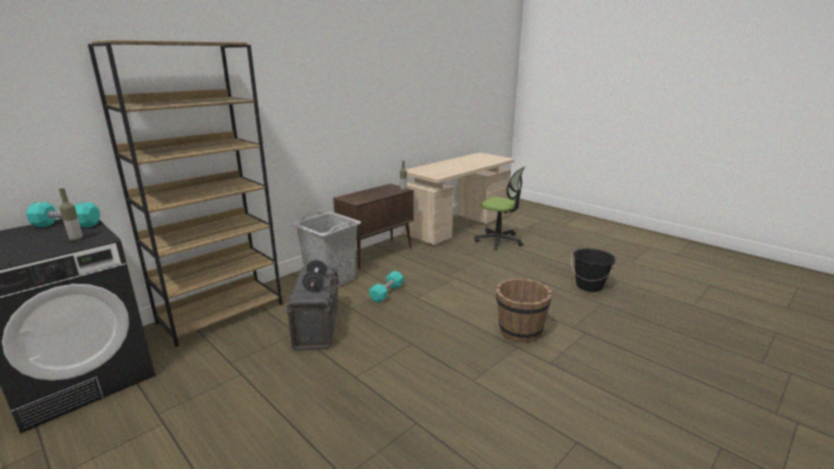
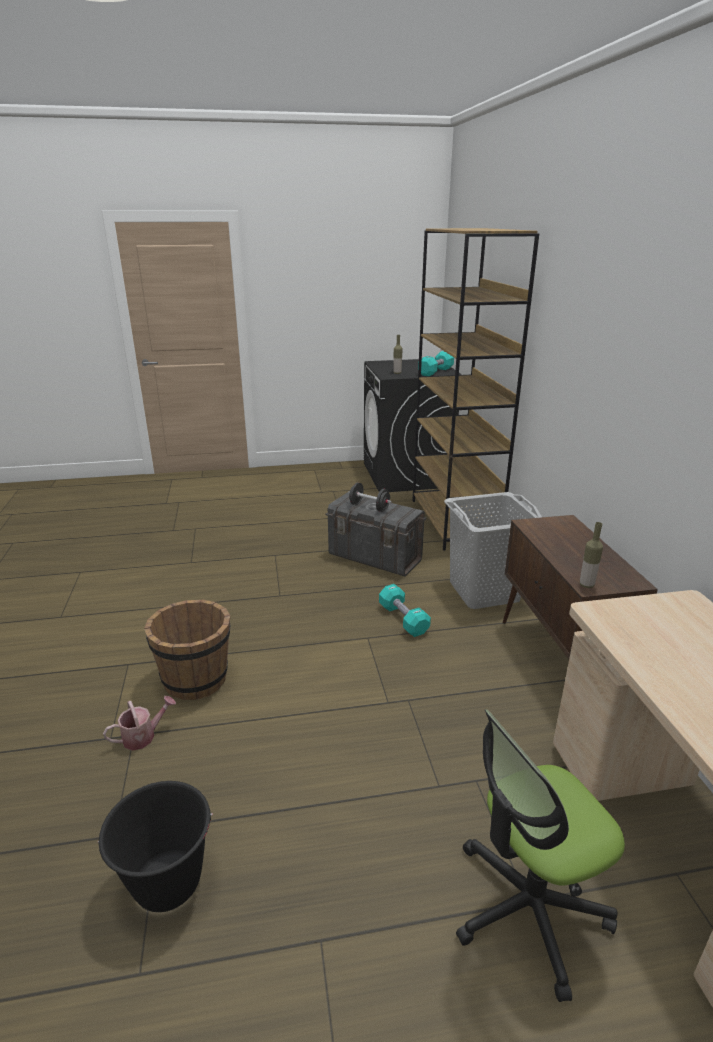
camera: 125 degrees right, 5 degrees up
none -> watering can [103,696,176,751]

